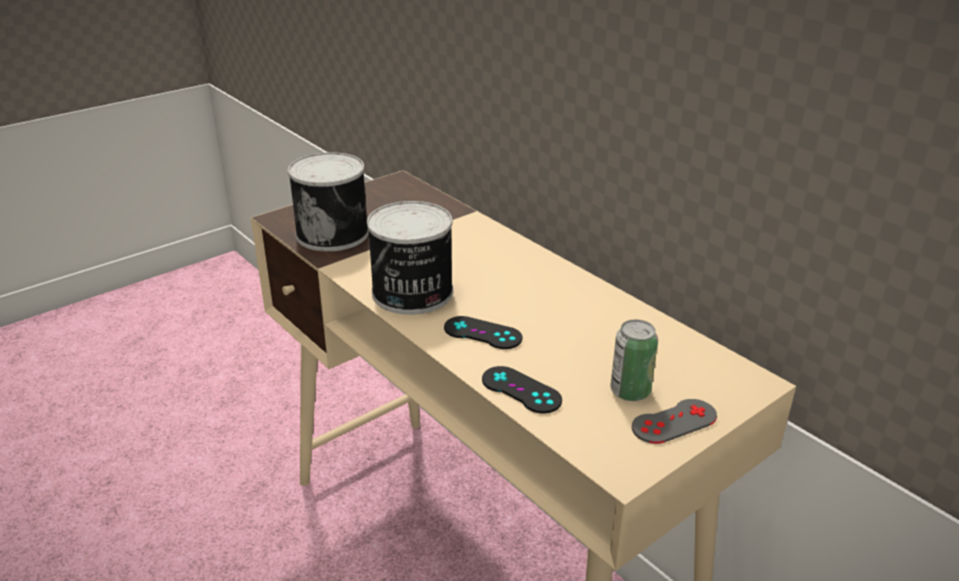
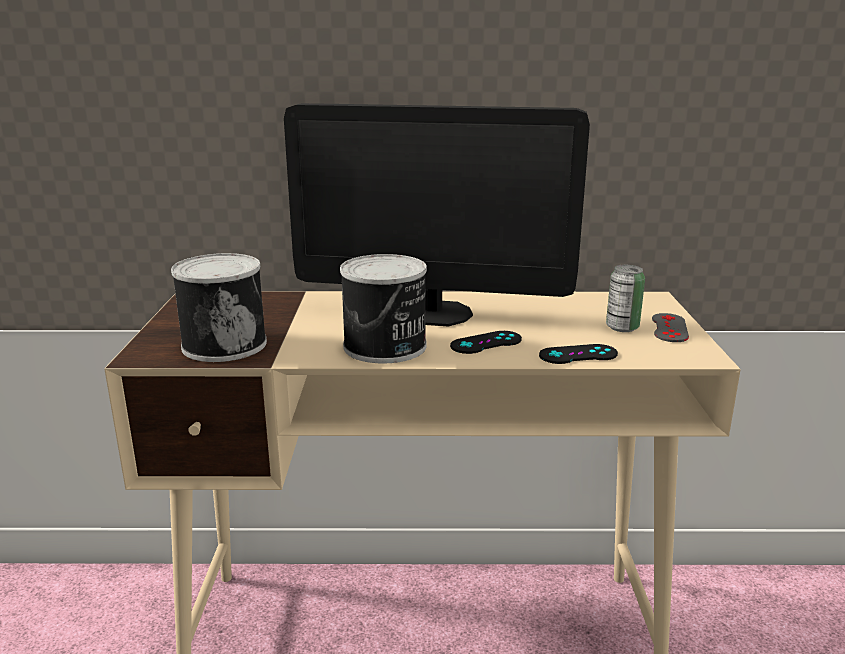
camera: 50 degrees left, 10 degrees down
none -> monitor [284,103,590,327]

